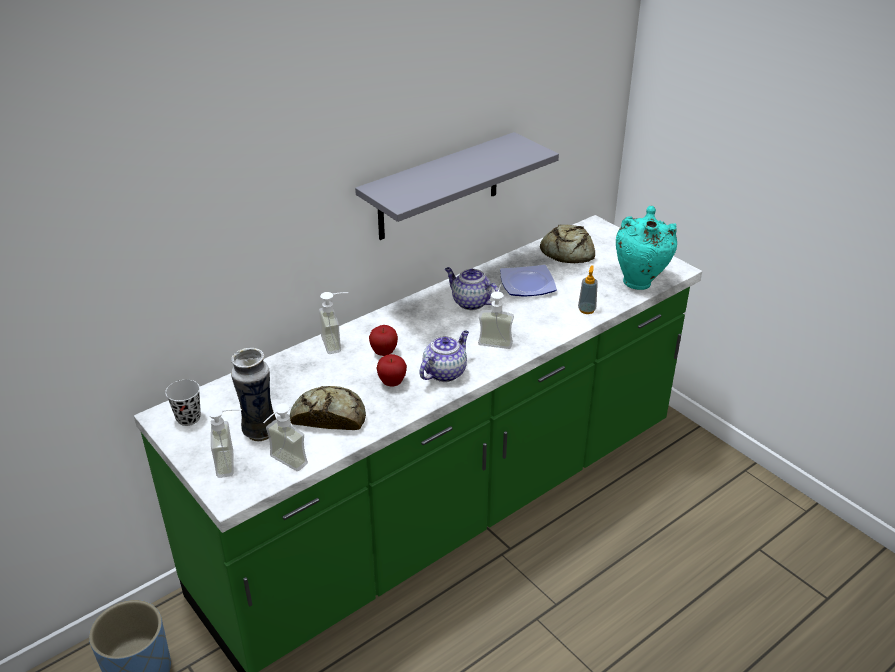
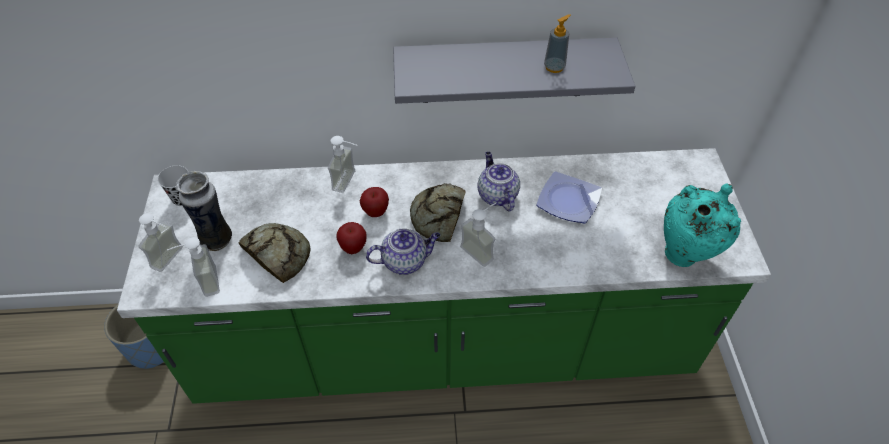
camera: 35 degrees right, 15 degrees up
bread [540,224,595,263] -> bread moved to [410,183,465,242]
soap dispenser [578,265,598,314] -> soap dispenser moved to [544,14,571,73]

